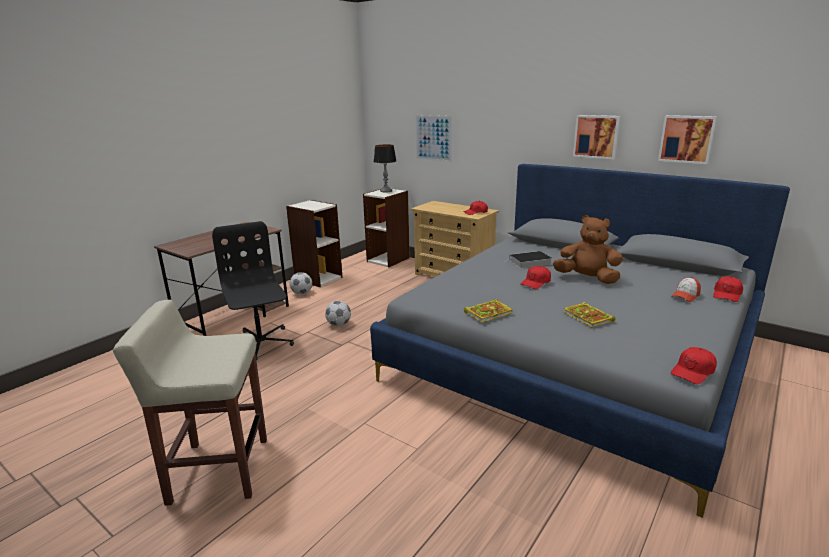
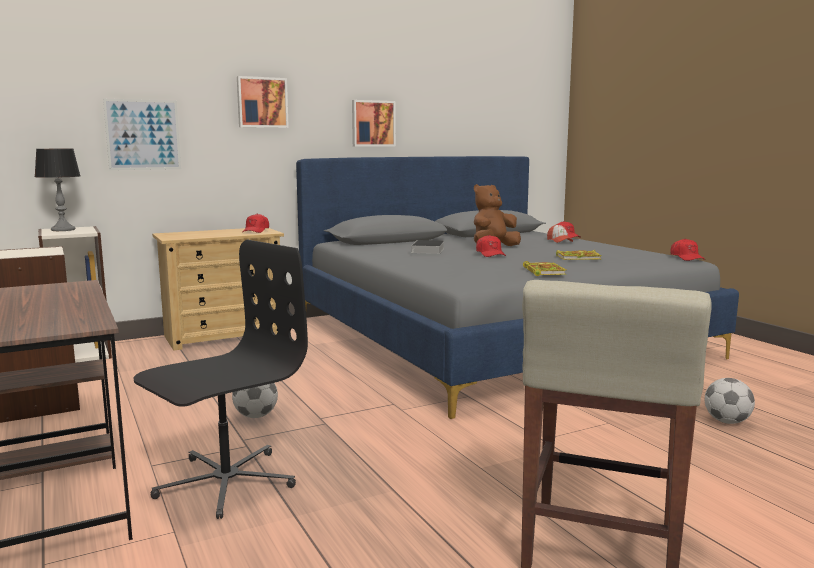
camera: 65 degrees left, 10 degrees down
black office chair [212,221,294,360] -> black office chair turned 135 degrees clockwise [133,240,308,519]
football [290,272,312,294] -> football moved to [705,378,755,424]
picture [658,115,717,164] -> picture moved to [237,76,289,128]

